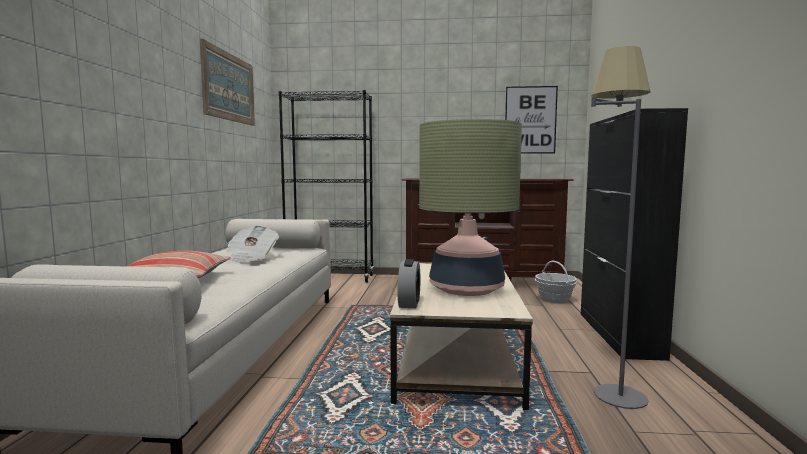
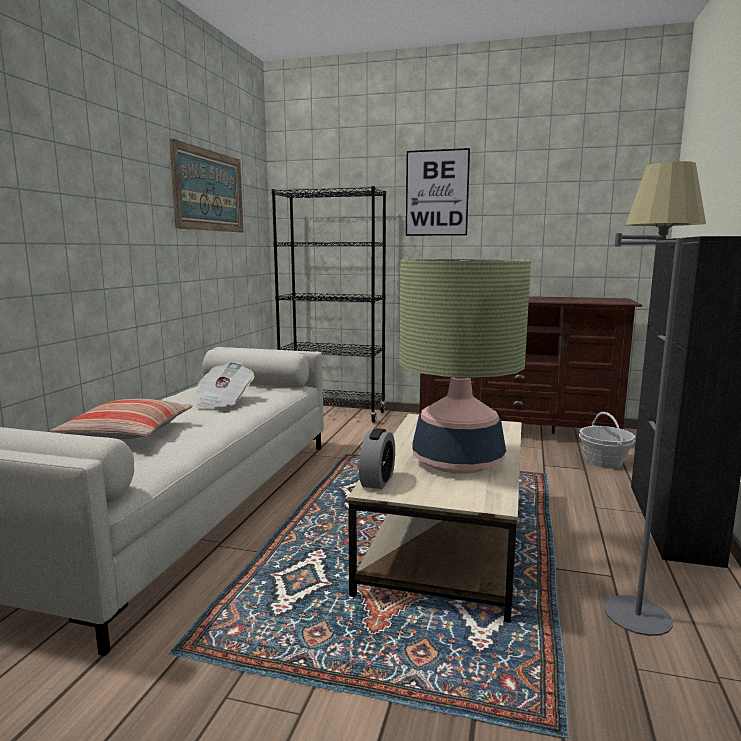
camera: 10 degrees right, 5 degrees up
picture [505,86,558,154] -> picture moved to [406,148,470,236]

